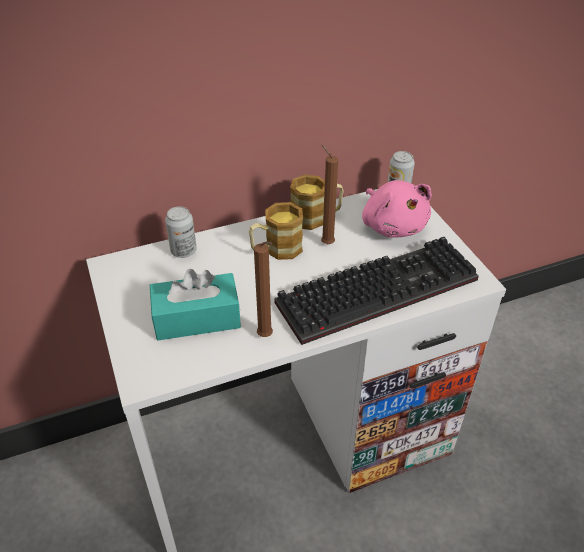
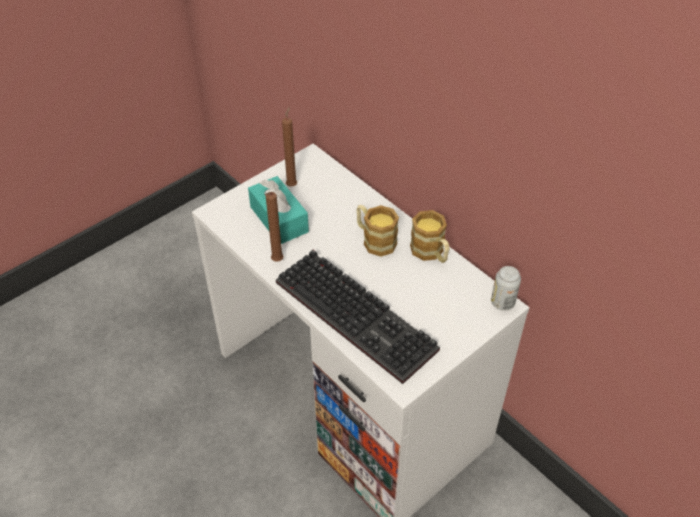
camera: 70 degrees right, 5 degrees up
can [165,206,197,258] -> none
brown candle [321,144,338,244] -> brown candle moved to [282,106,297,186]
pink plush toy [362,180,432,238] -> none

